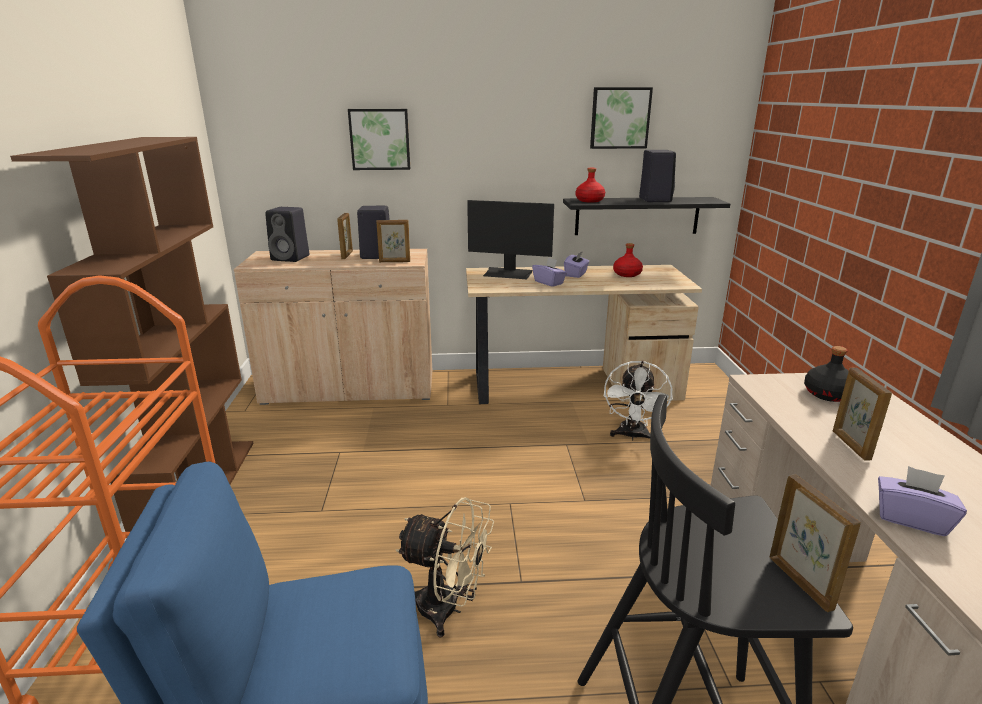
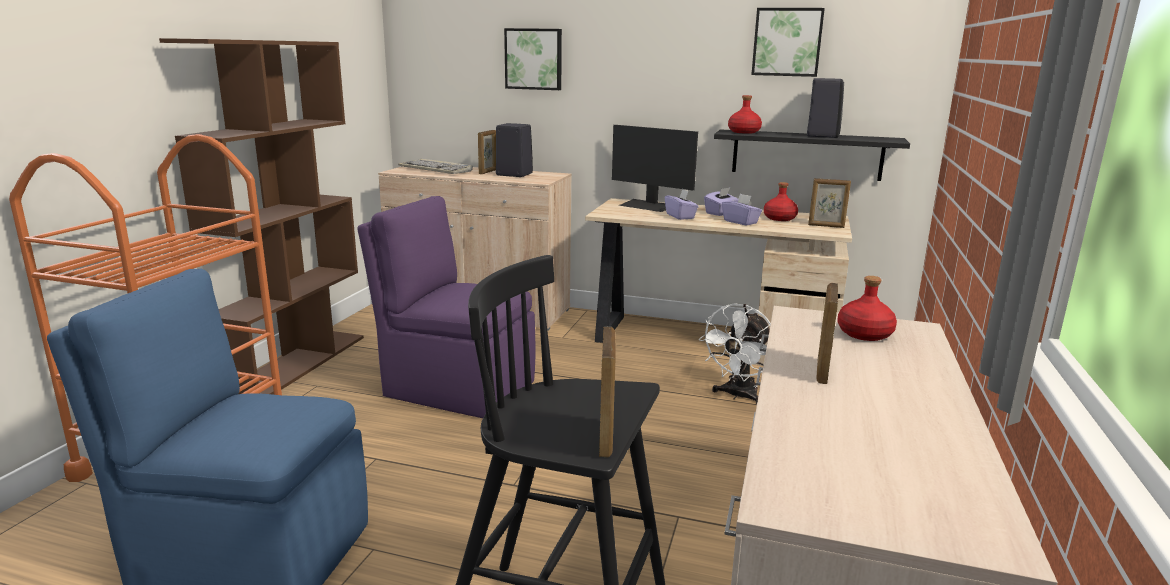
camera: 20 degrees right, 5 degrees down
black speaker [265,207,309,262] -> keyboard [398,159,473,174]
picture frame [376,220,410,262] -> picture frame moved to [808,178,851,228]
beige fan [396,497,494,637] -> none
black bottle [804,346,849,402] -> red bottle [837,276,897,341]
purple tissue box [878,466,967,536] -> purple tissue box moved to [722,194,762,226]
none -> purple chair [357,196,535,418]

